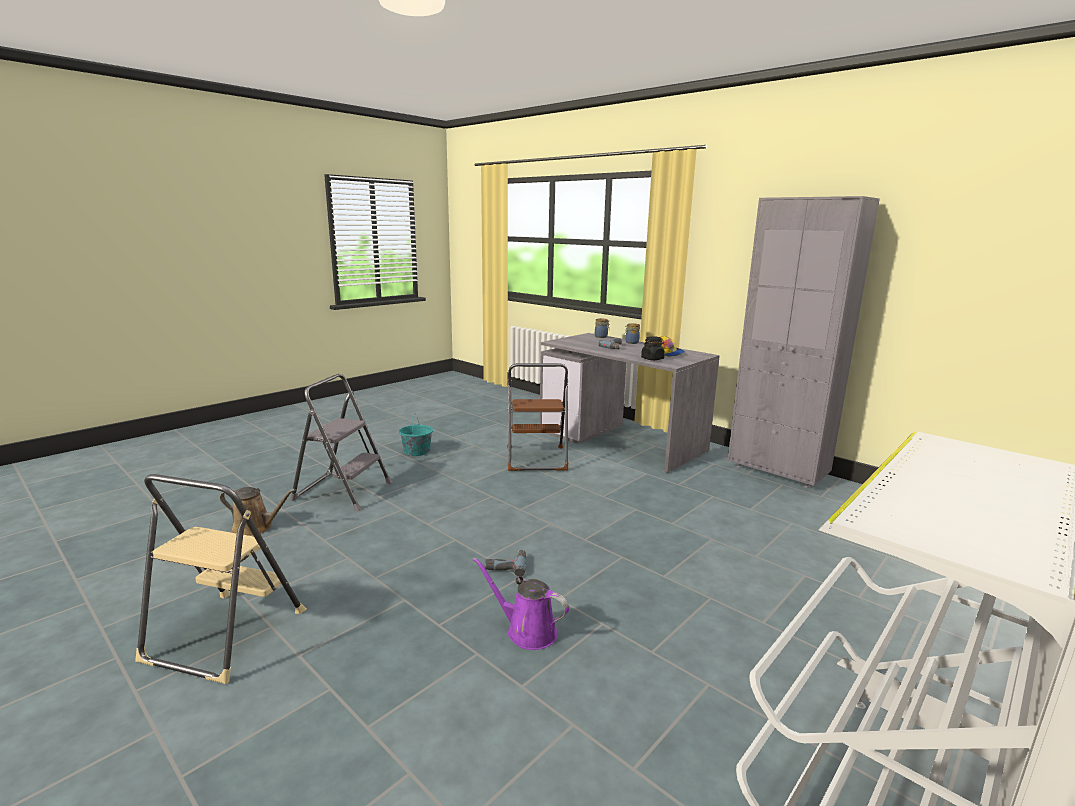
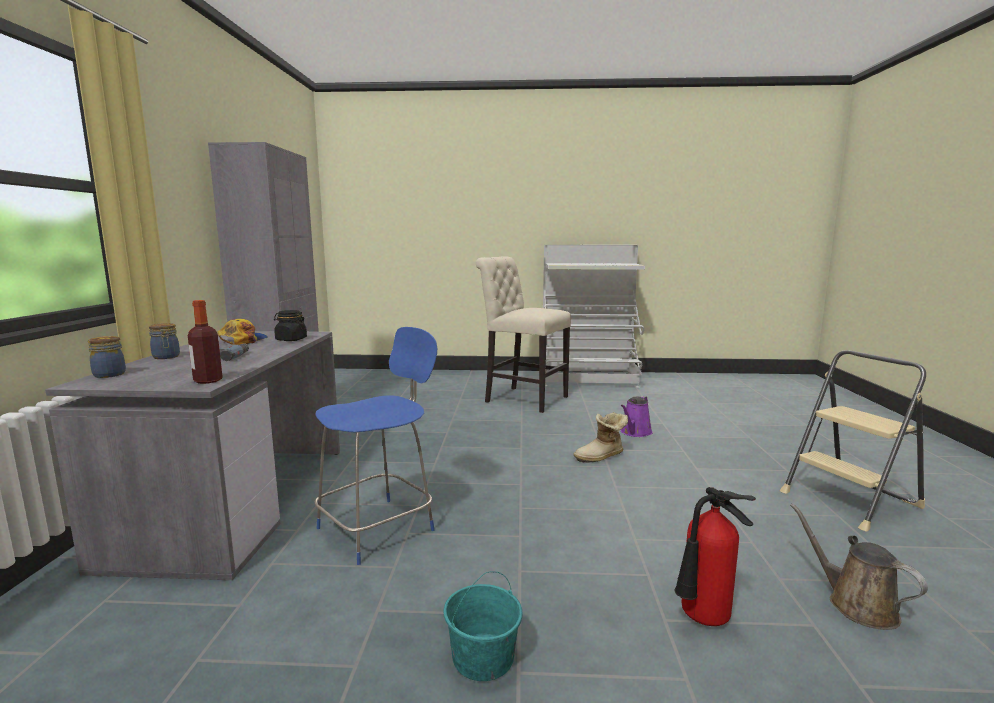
camera: 130 degrees left, 5 degrees down
grey step ladder [290,374,393,511] -> fire extinguisher [674,487,756,626]
purple watering can [473,557,569,650] -> purple watering can turned 45 degrees clockwise [621,396,653,437]
power drill [485,550,526,577] -> boot [573,412,628,463]
brown step ladder [507,363,568,471] -> blue chair [314,327,437,565]
none -> bottle [188,300,223,384]
none -> beige stool [476,257,571,413]

